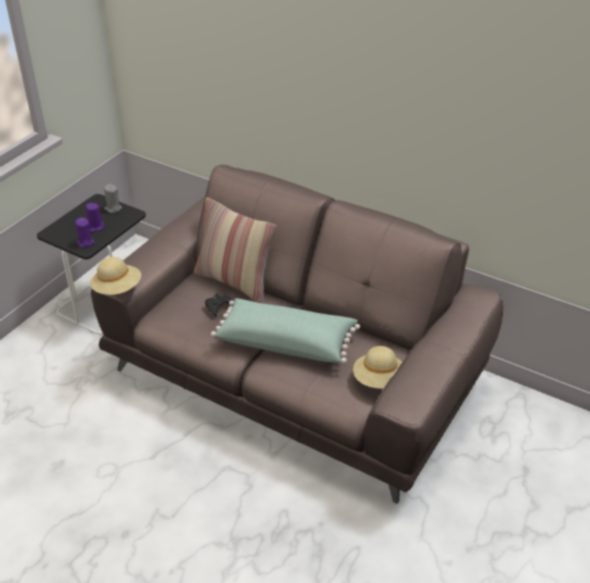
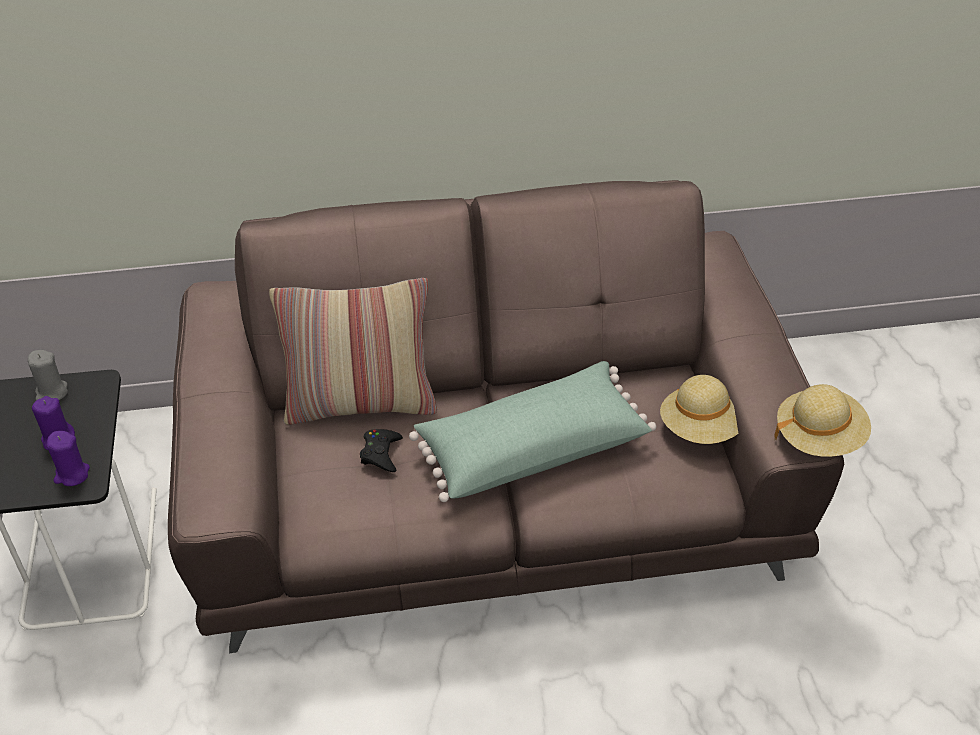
camera: 40 degrees left, 5 degrees up
beige hat [90,257,141,295] -> beige hat moved to [775,384,871,457]

